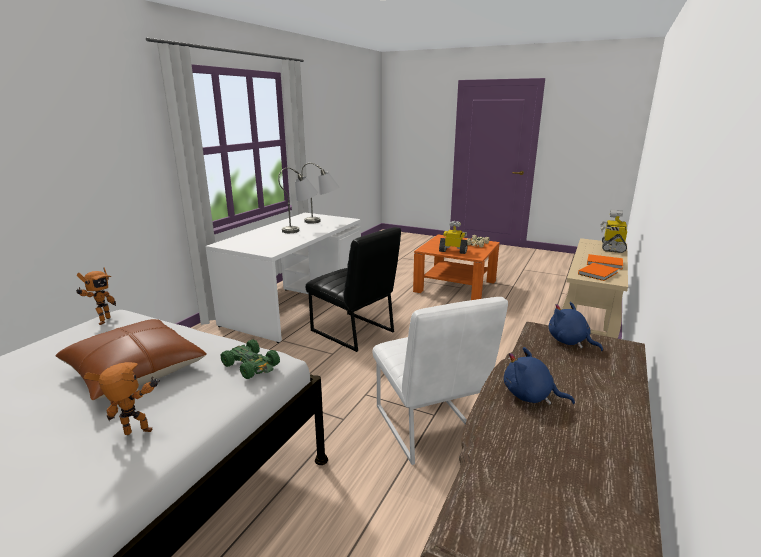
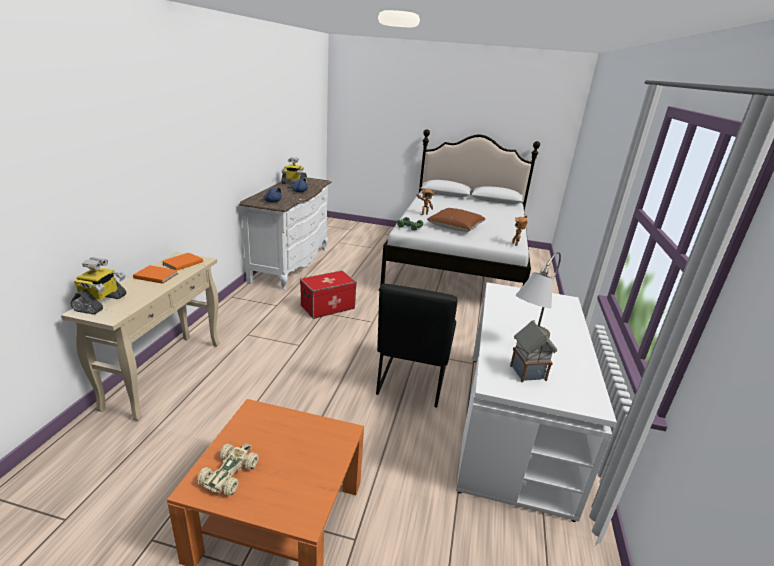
camera: 165 degrees right, 5 degrees up
grey table lamp [302,163,340,223] -> toy house [510,320,557,382]
black chair [306,227,401,352] -> black chair turned 105 degrees counterclockwise [376,284,458,408]
white chair [373,297,508,465] -> storage box [300,271,357,319]
toy robot [439,221,468,254] -> toy robot moved to [281,157,307,184]

